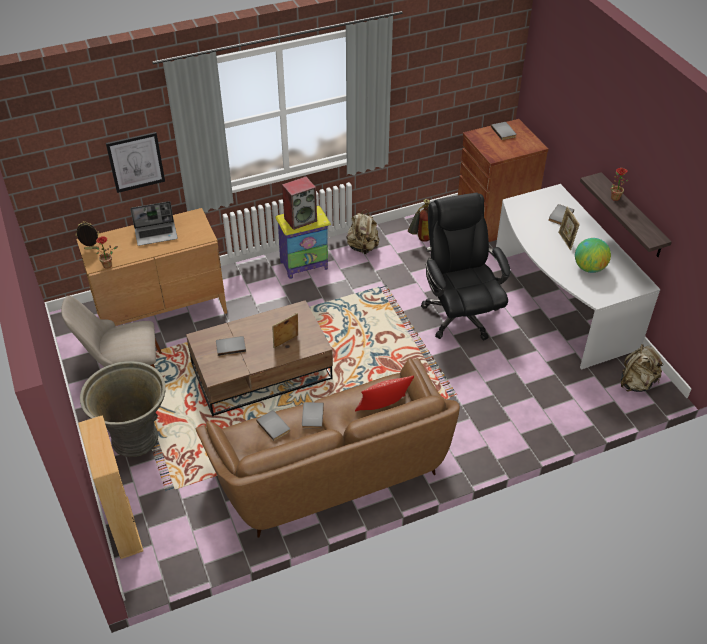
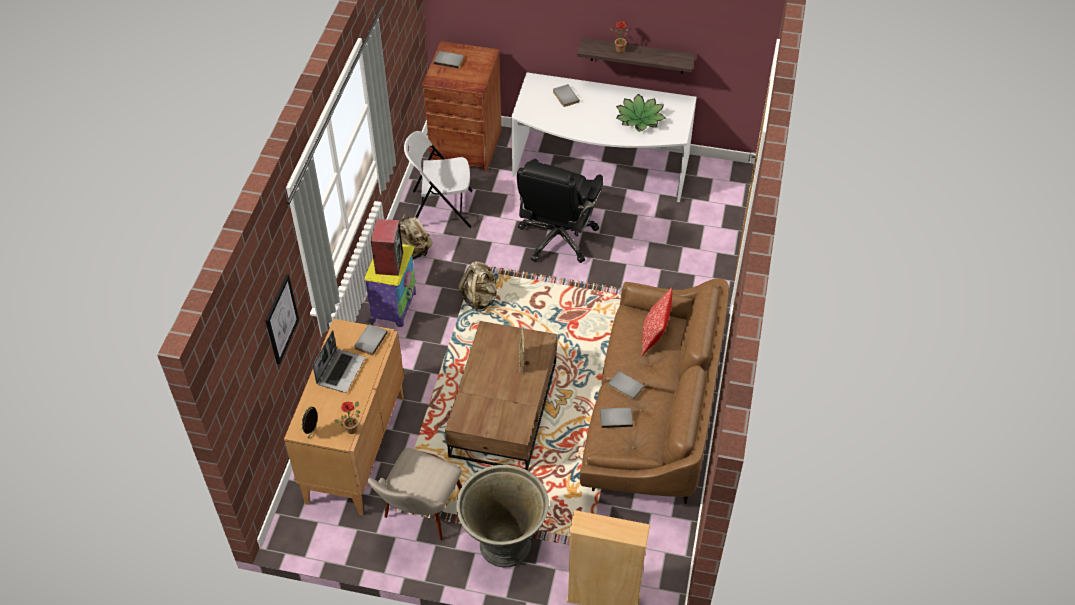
camera: 55 degrees left, 5 degrees up
grey book [216,336,246,356] -> grey book moved to [354,324,388,356]
fire extinguisher [408,199,430,242] -> white chair [404,131,472,228]
black office chair [421,193,510,340] -> black office chair turned 90 degrees counterclockwise [517,159,603,263]
picture frame [558,207,580,250] -> none
globe [575,238,611,273] -> potted plant [616,94,666,132]
beige backpack [621,344,664,392] -> beige backpack moved to [458,261,497,311]

